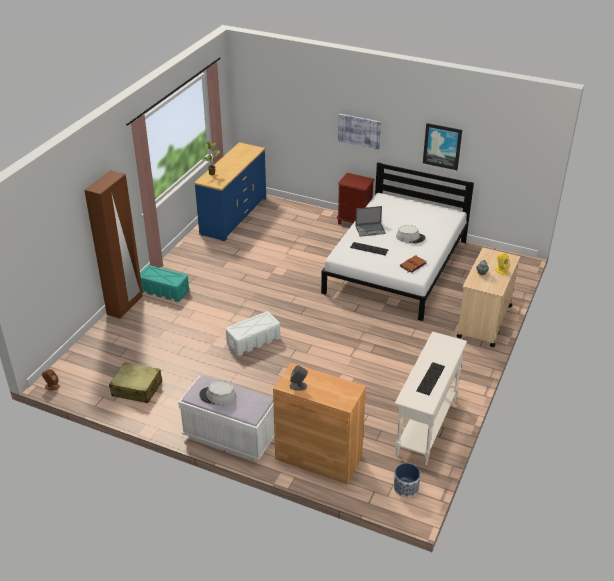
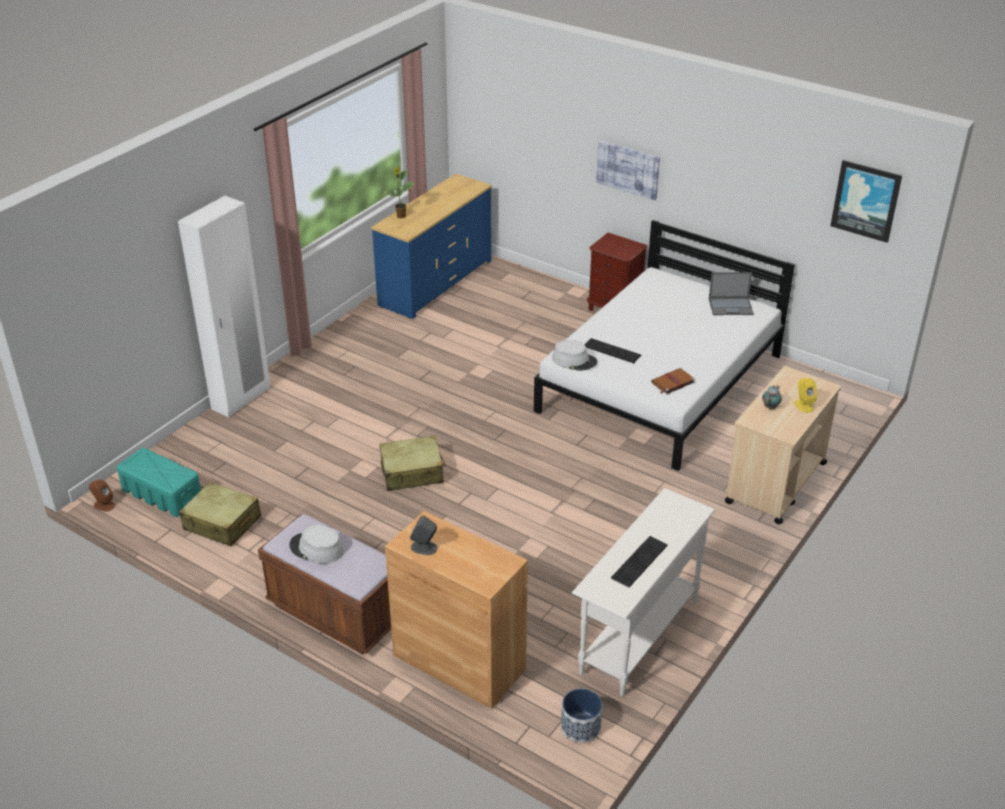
camera: 10 degrees right, 0 degrees up
brown wardrobe [84,170,143,319] -> white wardrobe [178,196,270,418]
turquoise storage box [140,265,189,302] -> turquoise storage box moved to [117,448,201,517]
white bench [178,375,275,461] -> brown bench [258,514,391,654]
white storage box [226,311,280,356] -> beige suitcase [380,435,446,491]
laptop [355,206,386,237] -> laptop moved to [709,272,754,315]
grey hat [396,225,425,243] -> grey hat moved to [552,340,597,371]
picture [423,123,462,170] -> picture moved to [830,160,902,243]

